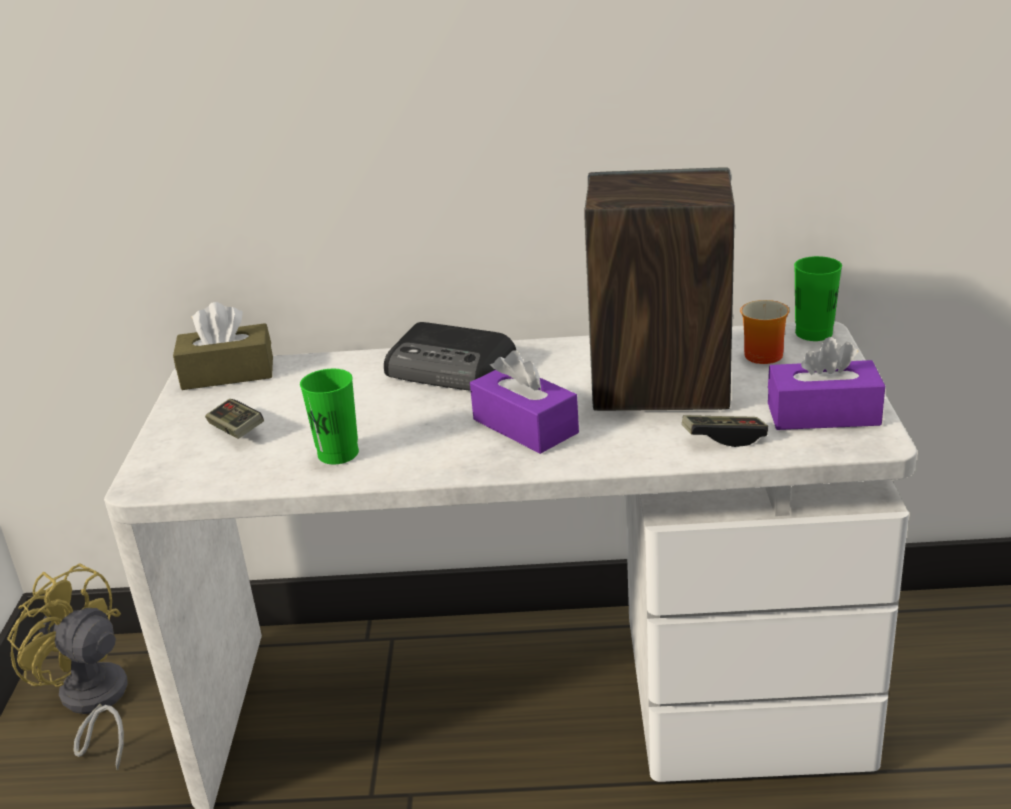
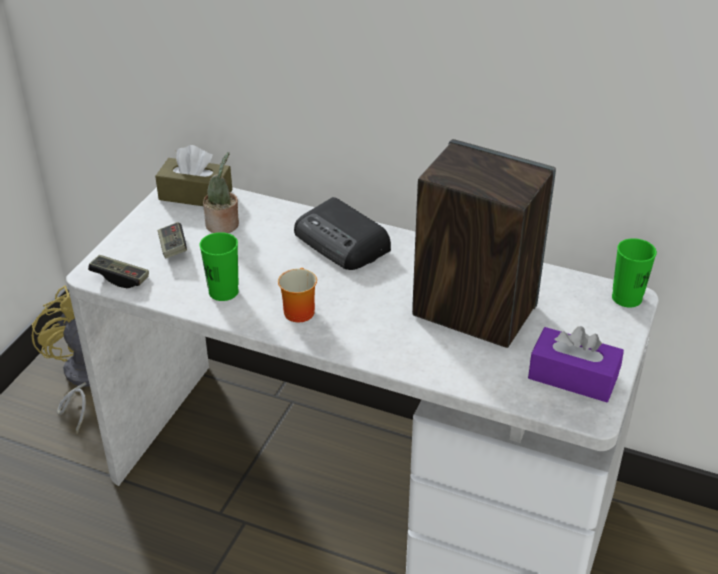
camera: 20 degrees right, 10 degrees up
purple tissue box [470,350,579,454] -> none
game controller [682,415,768,447] -> game controller moved to [88,255,149,288]
mug [740,300,789,364] -> mug moved to [278,268,317,322]
none -> potted plant [203,152,239,233]

